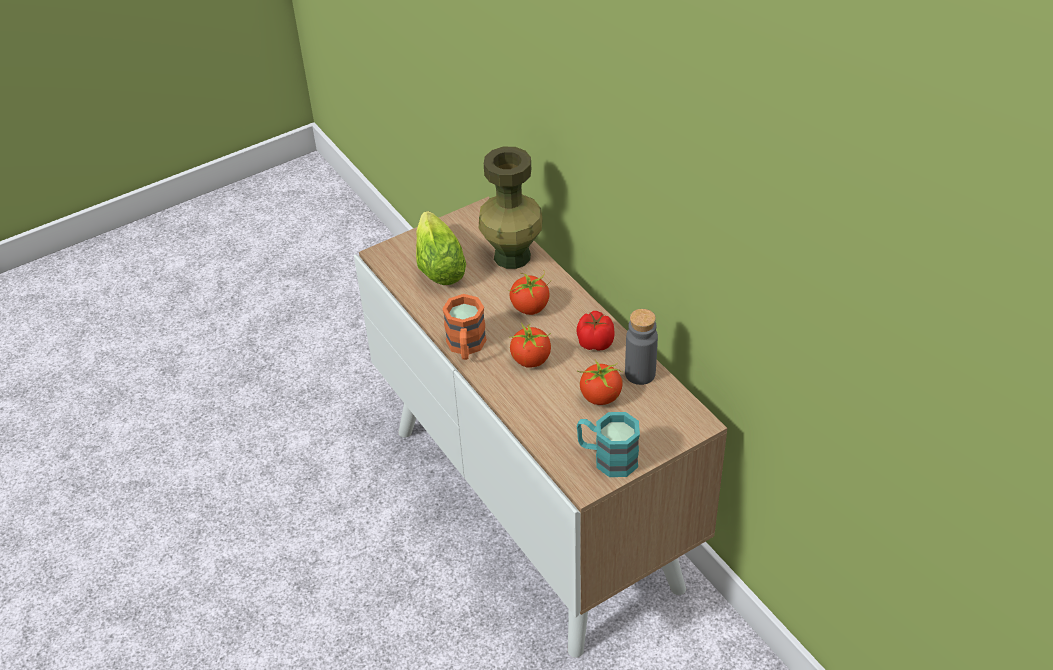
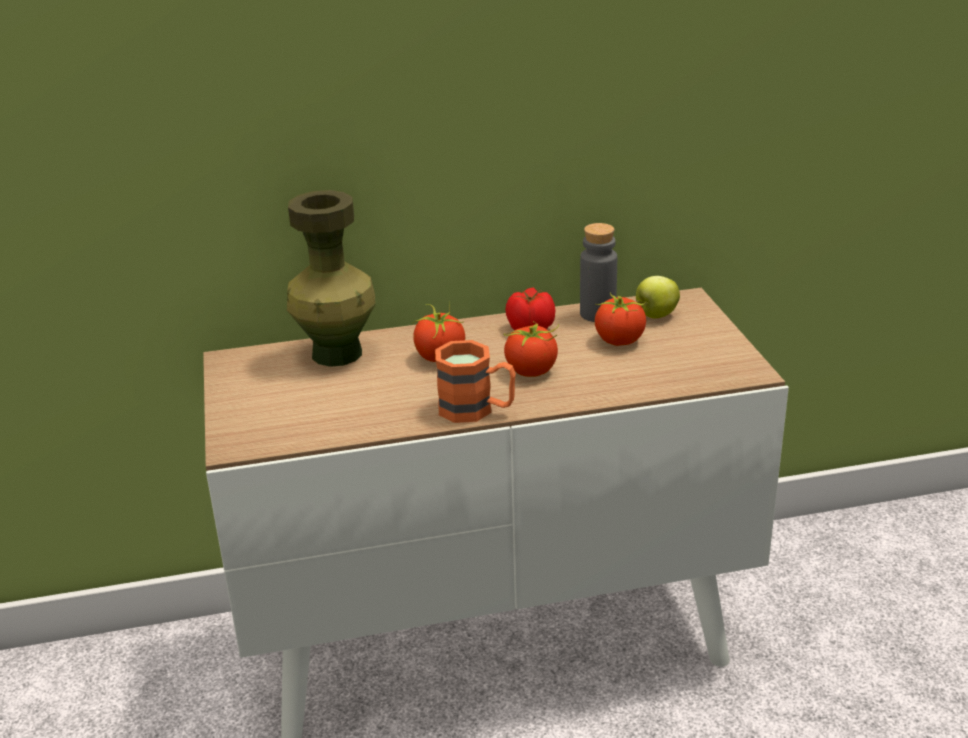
camera: 70 degrees left, 15 degrees down
lettuce [416,211,466,285] -> none
turquoise mug [577,412,640,477] -> none
none -> apple [636,276,680,318]

